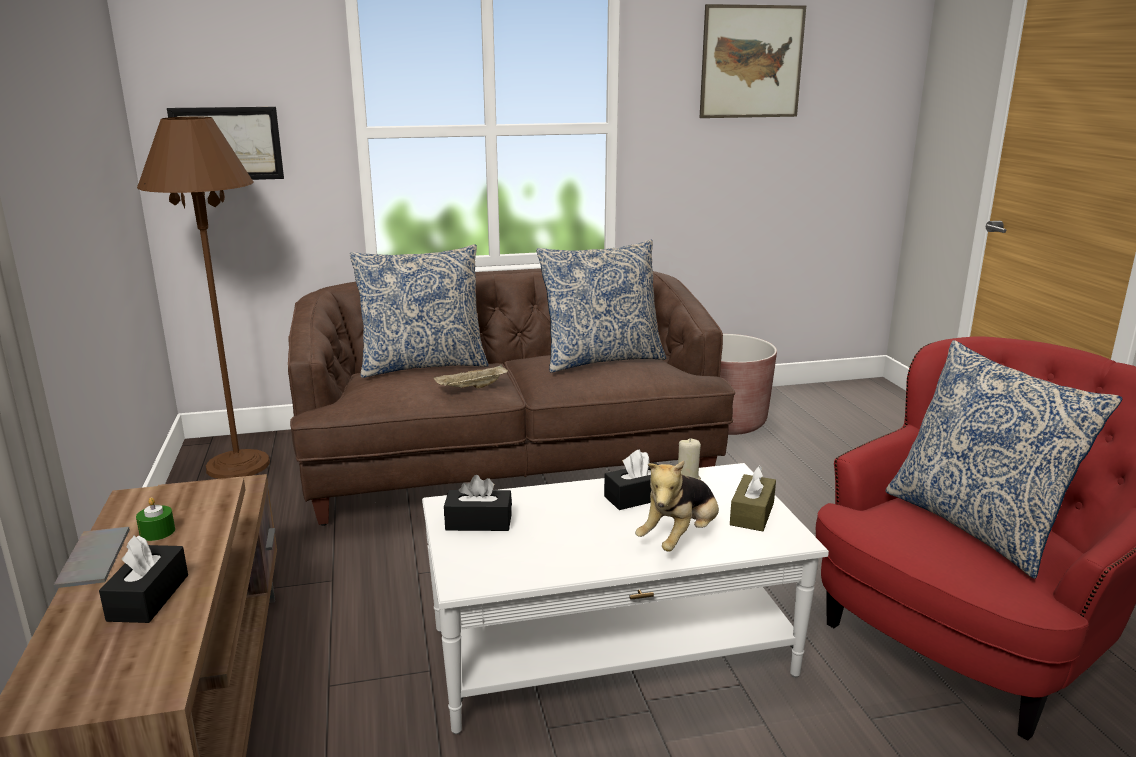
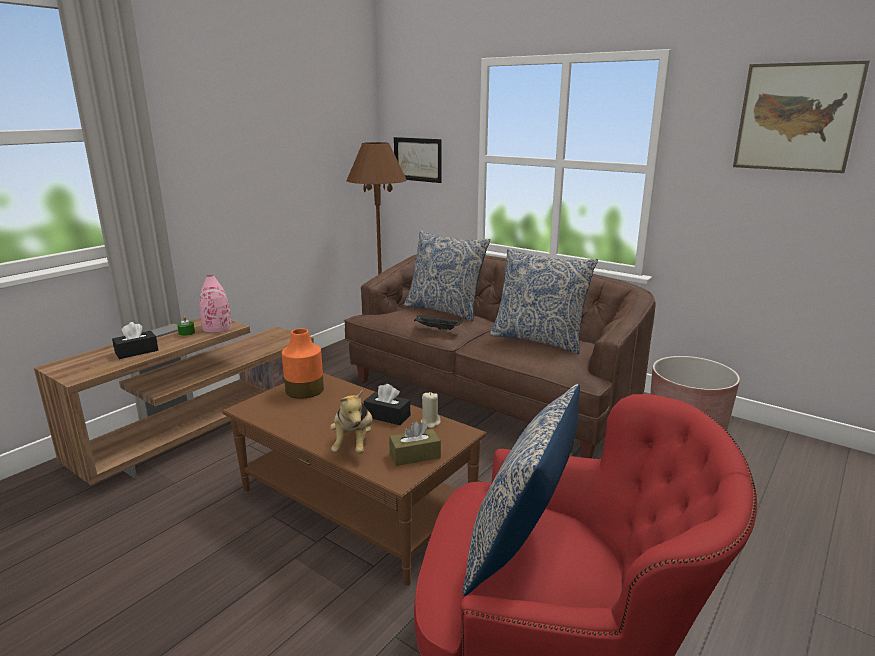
camera: 50 degrees right, 0 degrees up
white coffee table [422,463,829,734] -> brown coffee table [222,373,486,586]
beige tray [434,364,508,389] -> black tray [414,315,462,331]
black tissue box [444,475,512,531] -> orange vase [282,329,324,399]
plush toy [635,461,719,552] -> plush toy turned 90 degrees counterclockwise [330,390,373,454]
none -> pink vase [199,275,232,333]

